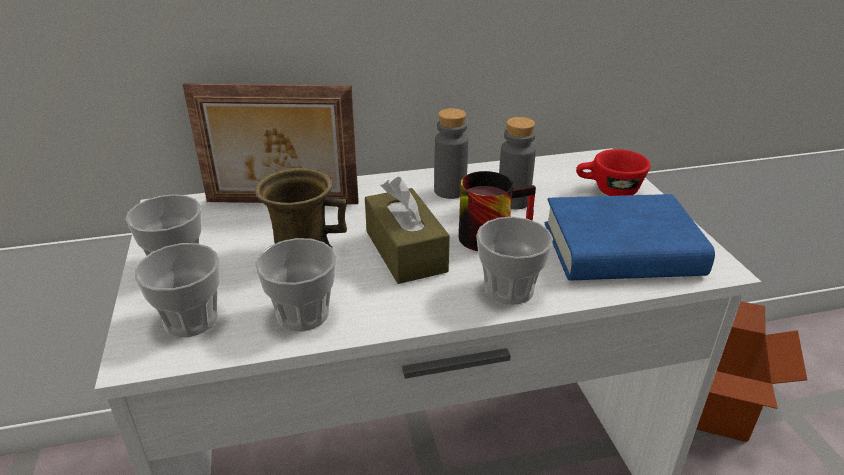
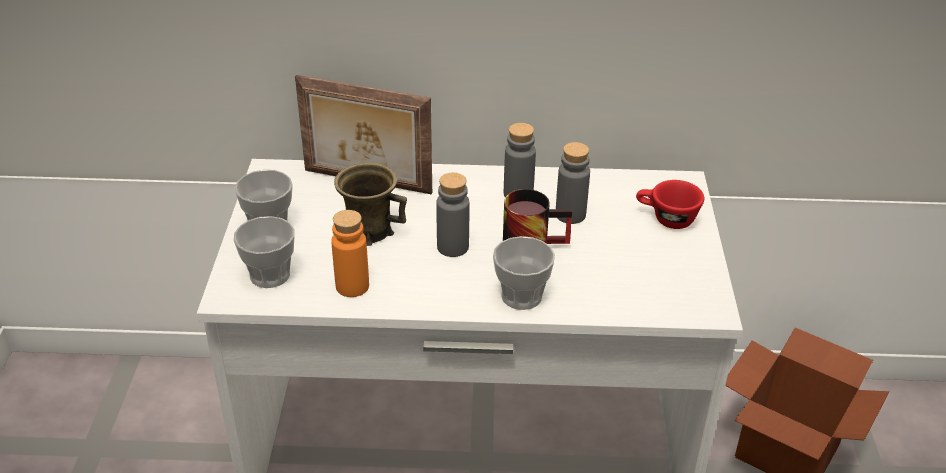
camera: 15 degrees right, 5 degrees up
cup [255,238,337,332] -> orange bottle [331,210,369,297]
brown tissue box [365,177,450,284] -> grey bottle [436,173,469,257]
blue book [545,194,715,281] -> none

